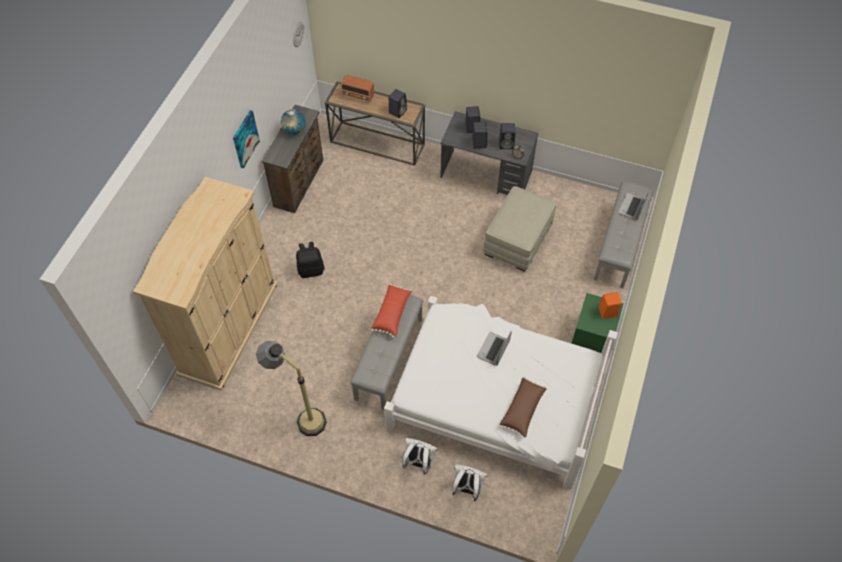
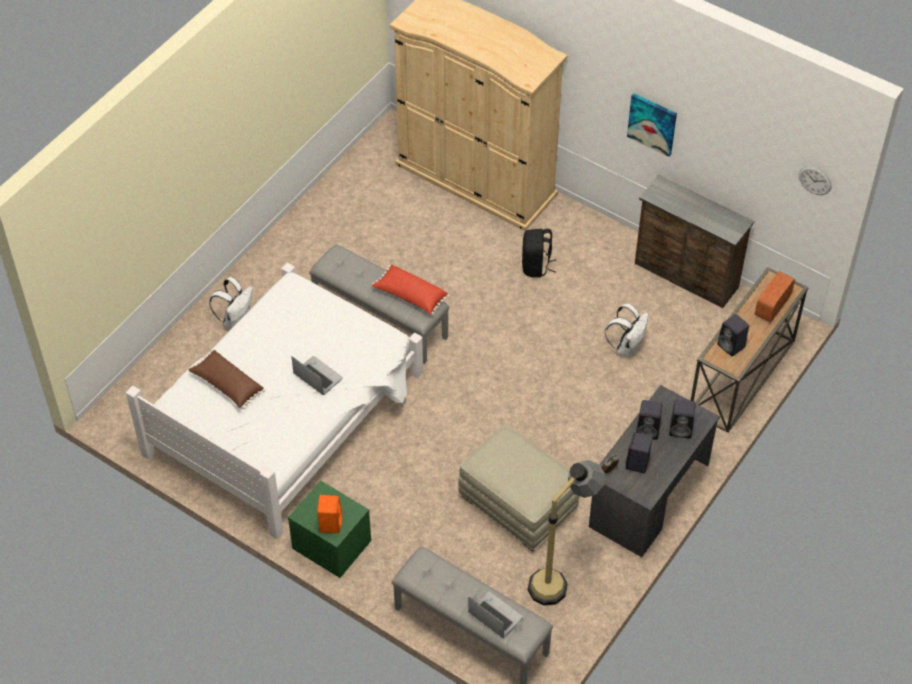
camera: 105 degrees right, 5 degrees down
floor lamp [256,341,327,436] -> floor lamp moved to [528,460,605,606]
globe [281,109,306,135] -> none
white backpack [452,464,488,501] -> white backpack moved to [605,304,649,358]

